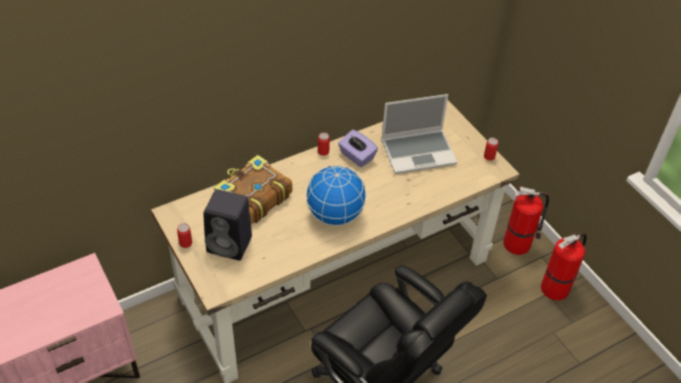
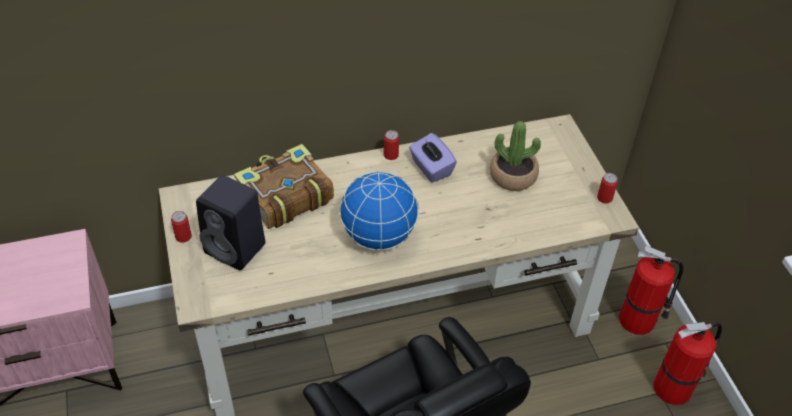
camera: 15 degrees right, 0 degrees up
laptop [381,94,458,174] -> potted plant [490,121,541,191]

